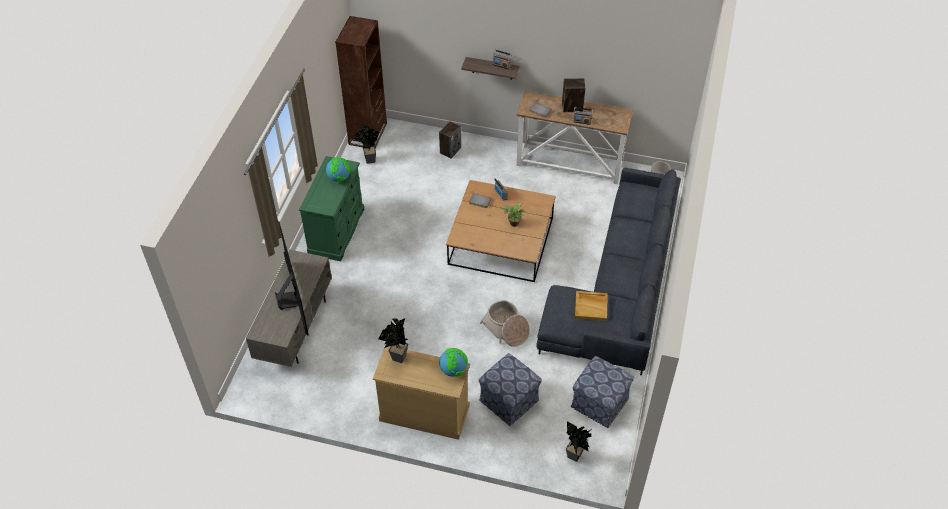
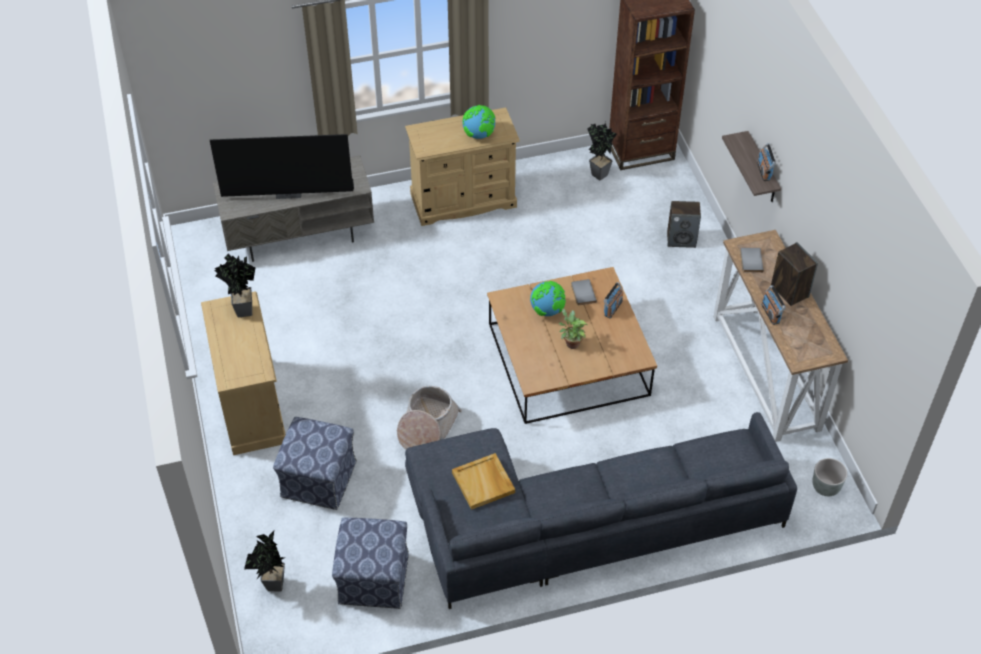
camera: 60 degrees right, 0 degrees up
television [275,221,309,335] -> television turned 45 degrees clockwise [210,134,354,199]
green dresser [299,156,364,261] -> beige dresser [405,108,520,226]
globe [439,348,468,377] -> globe moved to [530,281,566,316]

